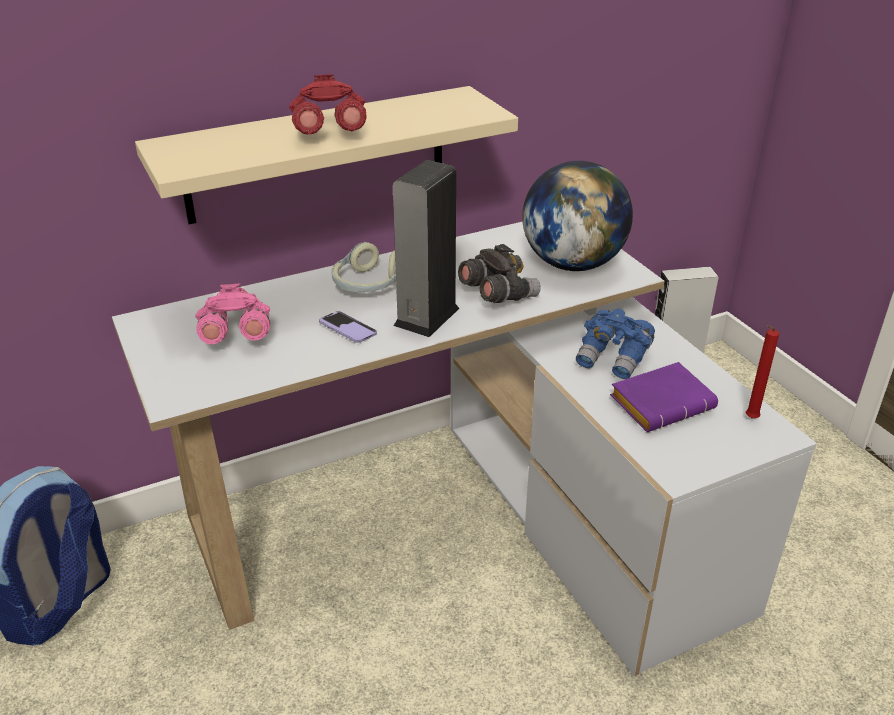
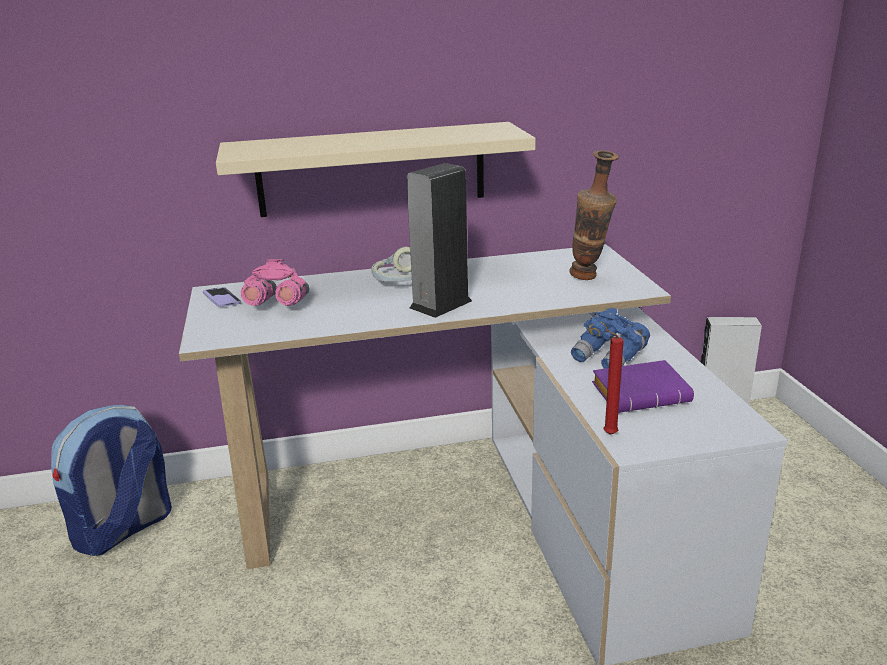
camera: 15 degrees right, 10 degrees down
red binoculars [289,74,367,135] -> none
phone [319,311,377,343] -> phone moved to [203,287,241,307]
grey binoculars [458,244,541,303] -> none
globe [522,161,633,271] -> vase [569,150,619,280]
red candle [746,325,779,419] -> red candle moved to [603,330,624,435]

